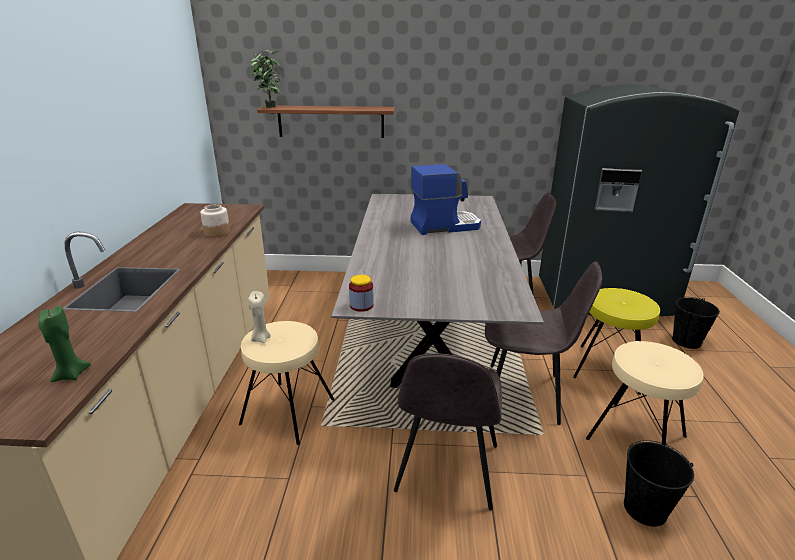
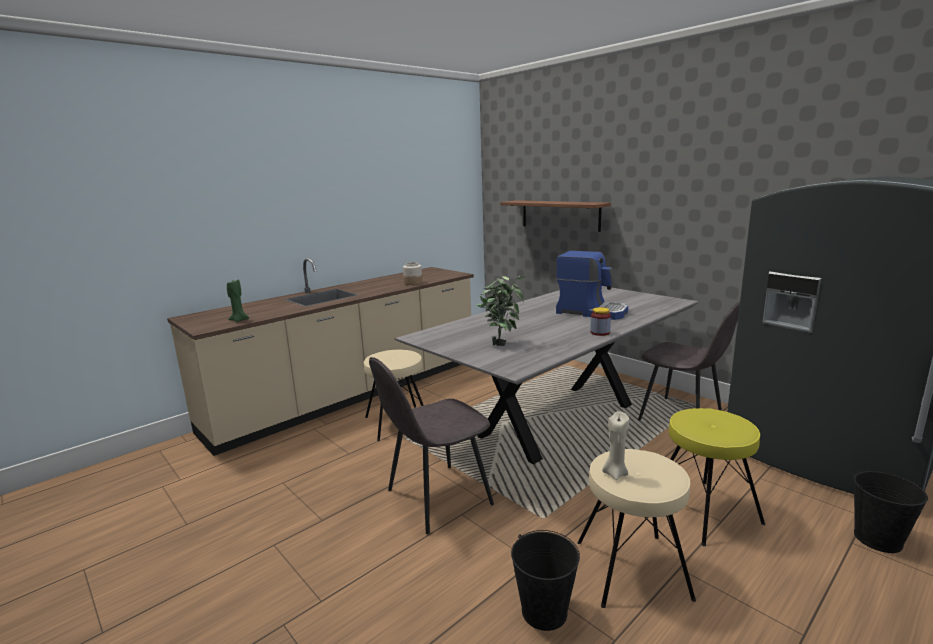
camera: 45 degrees right, 10 degrees down
beige candle [248,291,271,343] -> beige candle moved to [602,411,629,480]
potted plant [250,50,283,108] -> potted plant moved to [476,276,525,346]
jar [349,275,374,312] -> jar moved to [590,307,611,336]
grey chair [485,261,602,425] -> none

